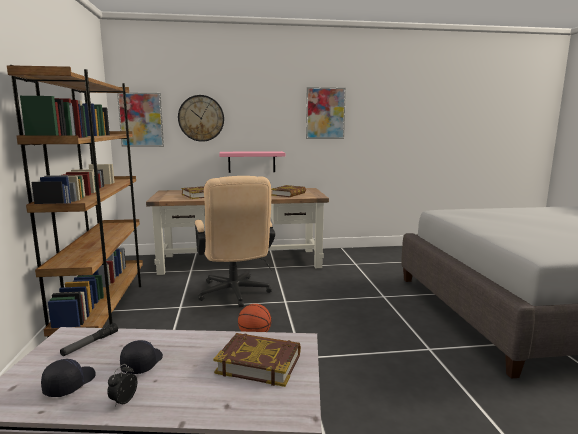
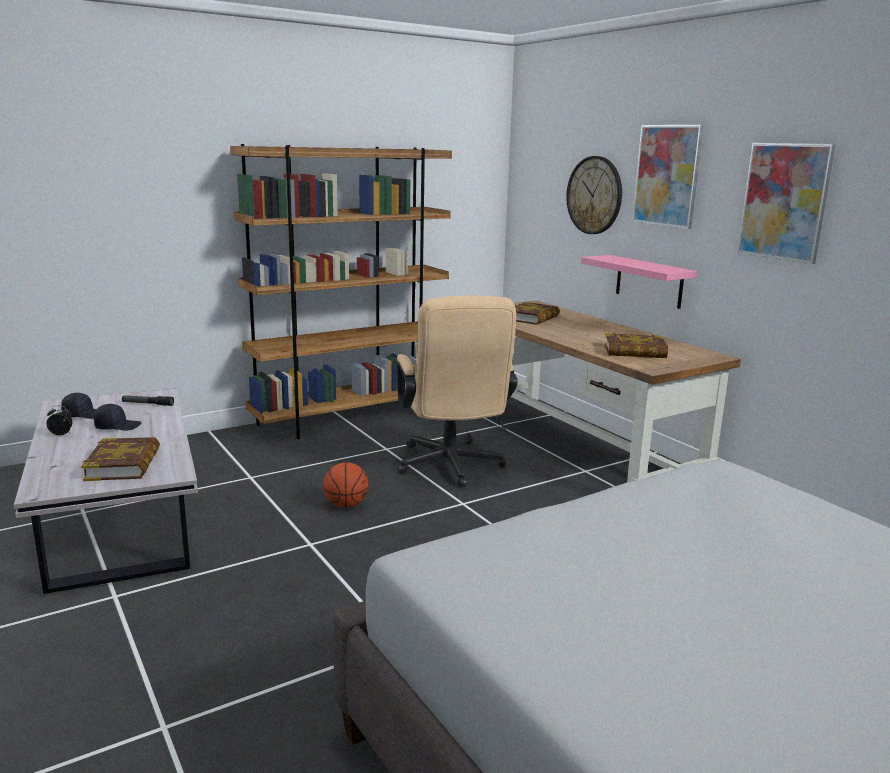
camera: 65 degrees right, 5 degrees up
picture [117,92,164,147] -> picture moved to [632,125,704,229]
beige office chair [195,176,275,307] -> beige office chair turned 60 degrees counterclockwise [396,295,518,487]

